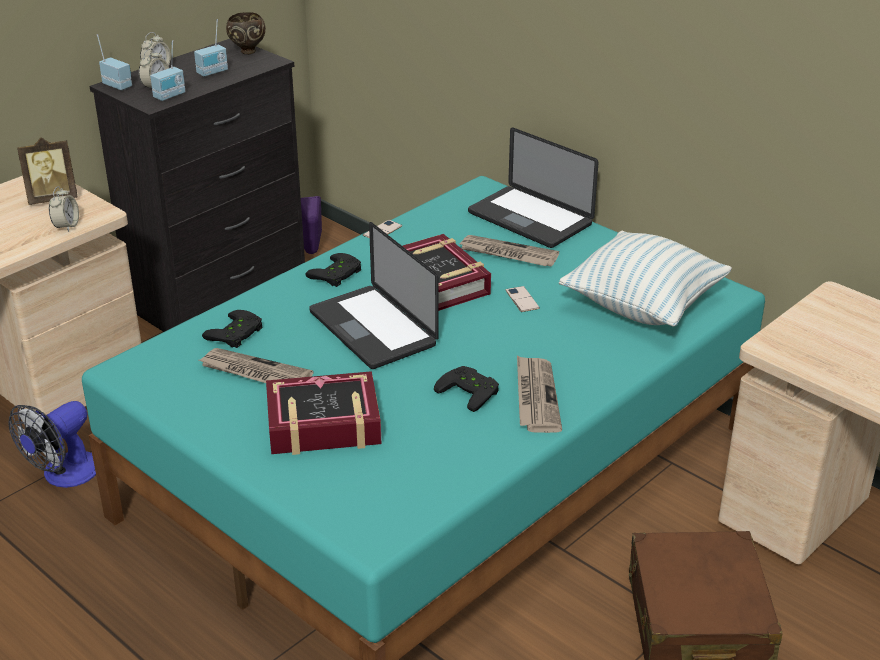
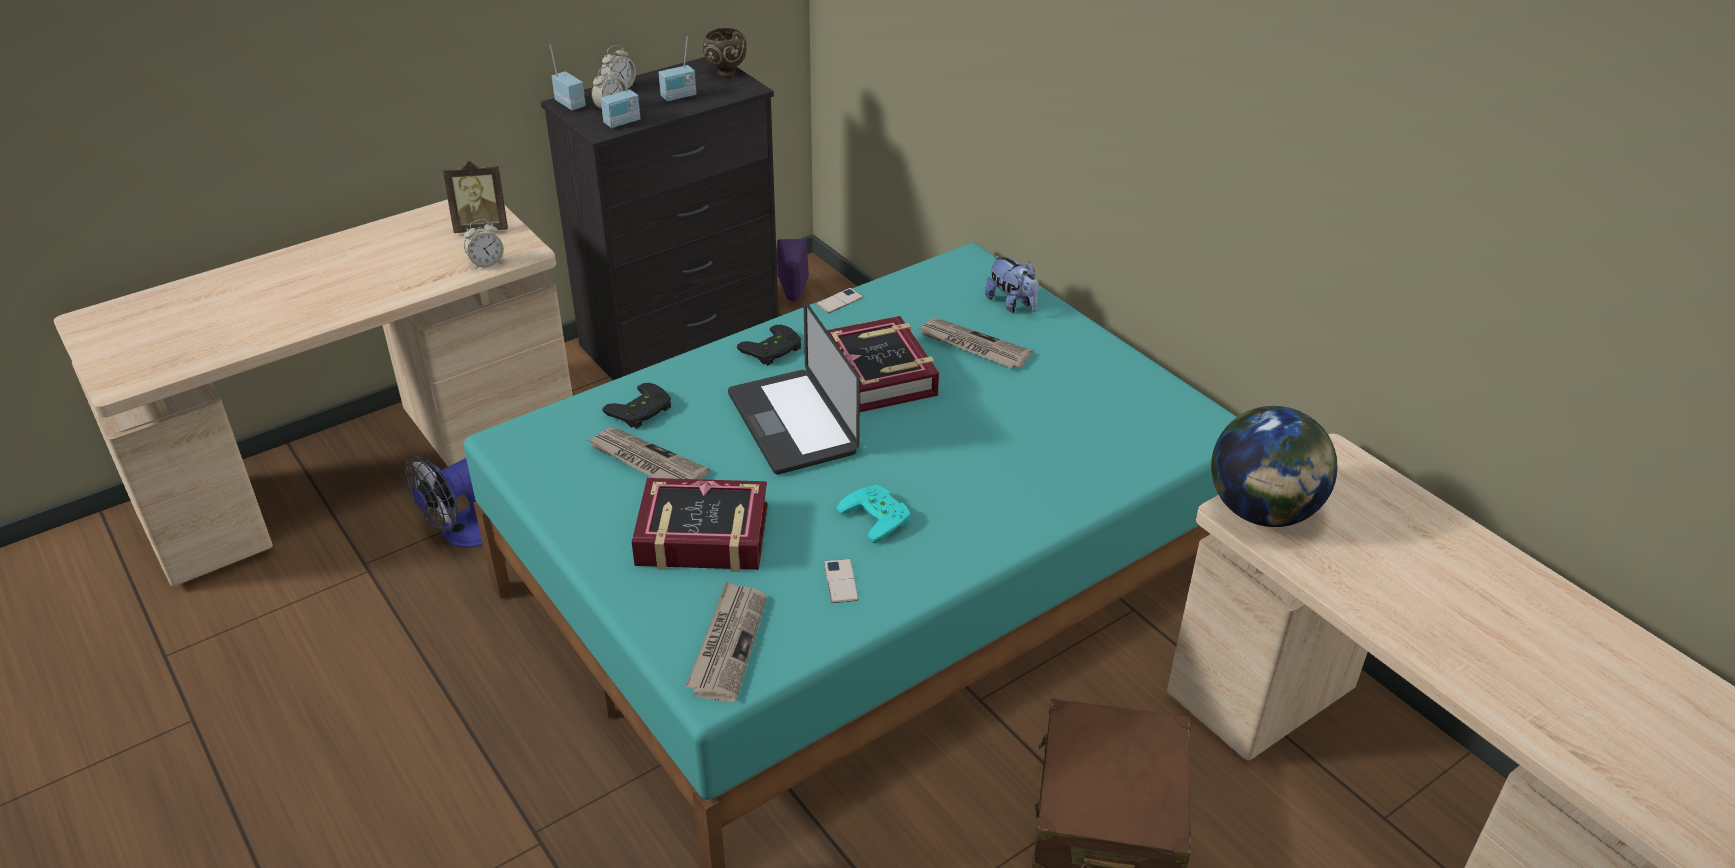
camera: 10 degrees right, 5 degrees up
alarm clock [49,186,79,232] -> alarm clock turned 45 degrees clockwise [464,219,504,269]
black game controller [434,366,499,412] -> turquoise game controller [837,485,910,543]
laptop [468,128,599,248] -> plush toy [985,255,1039,313]
phone [506,286,540,312] -> phone moved to [824,559,858,603]
newspaper [517,355,562,433] -> newspaper moved to [685,581,767,702]
pillow [559,231,732,326] -> none
none -> globe [1211,406,1337,527]

